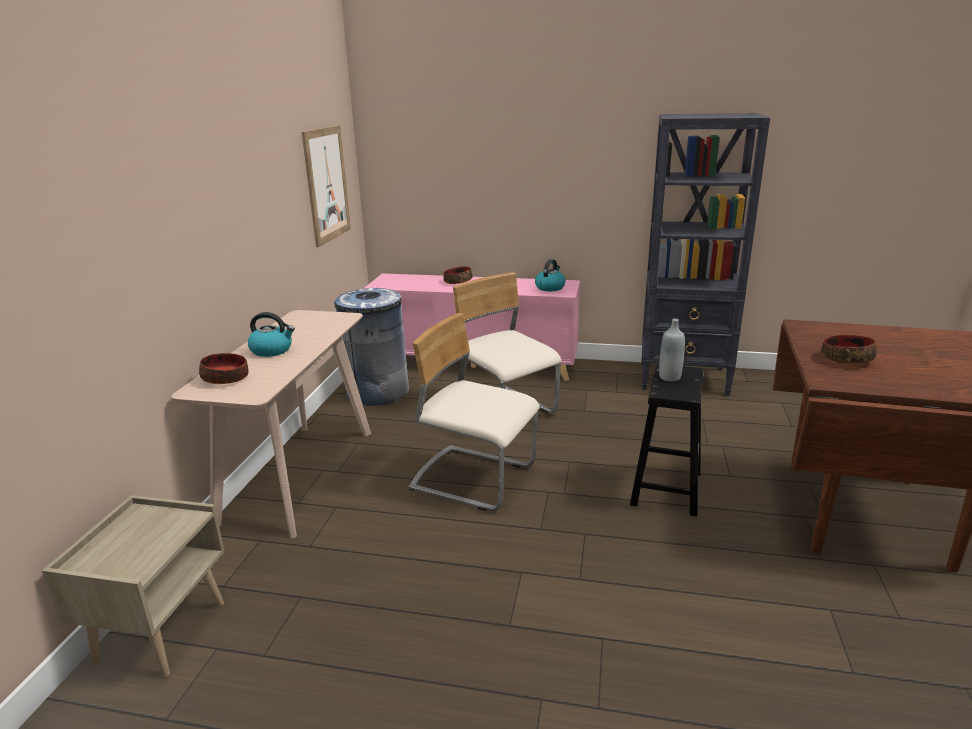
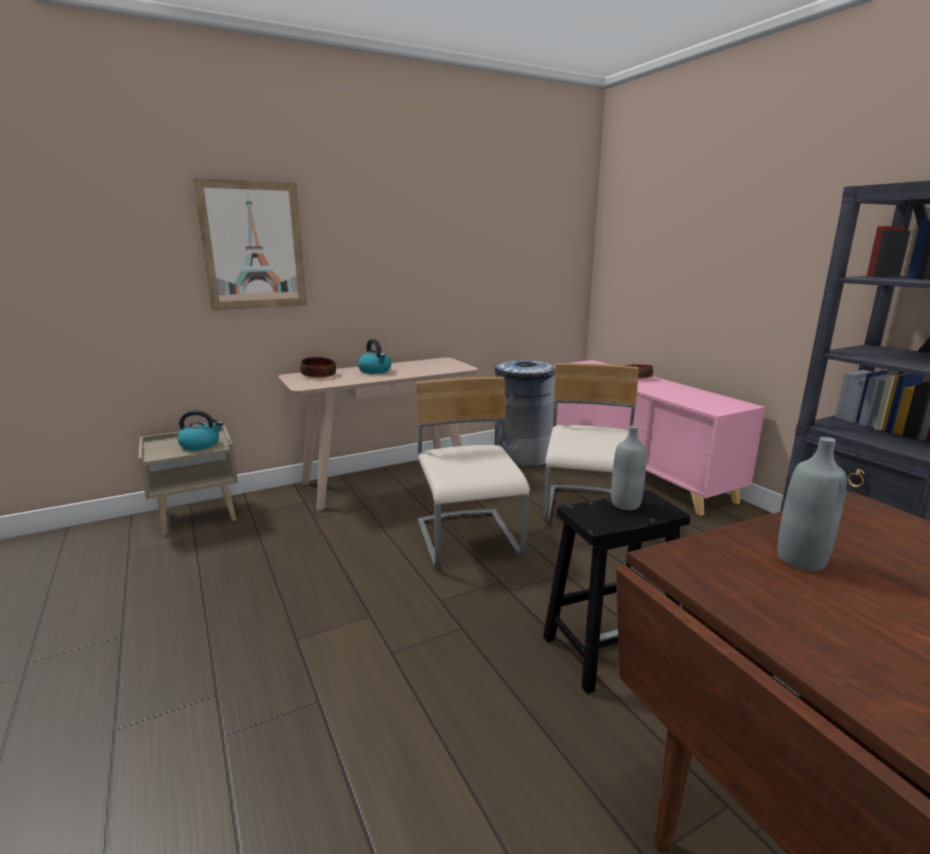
camera: 50 degrees right, 5 degrees down
picture [302,125,351,247] -> picture moved to [193,178,307,310]
kettle [535,259,566,291] -> kettle moved to [177,410,223,450]
bowl [821,335,877,364] -> grey bottle [778,437,847,571]

